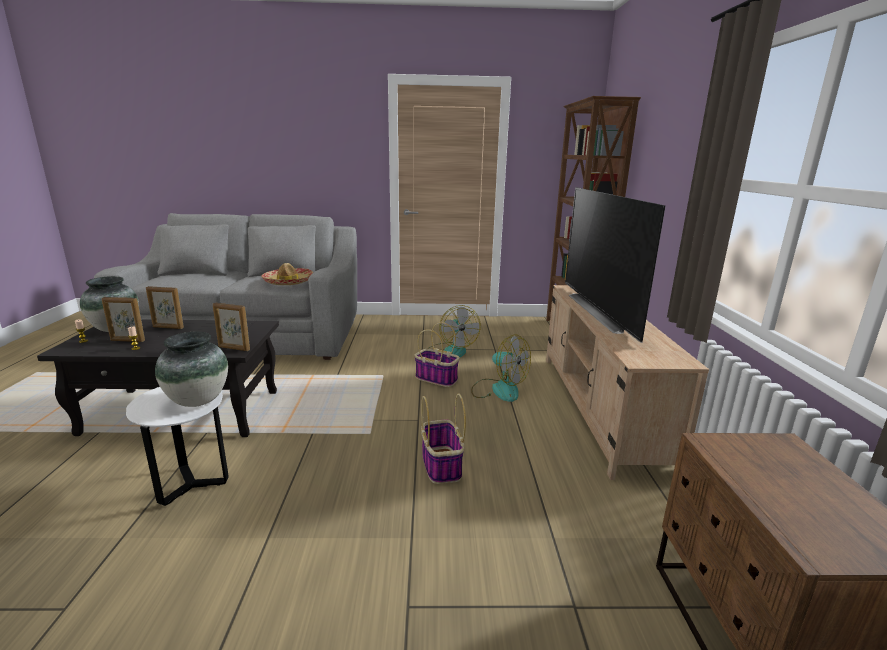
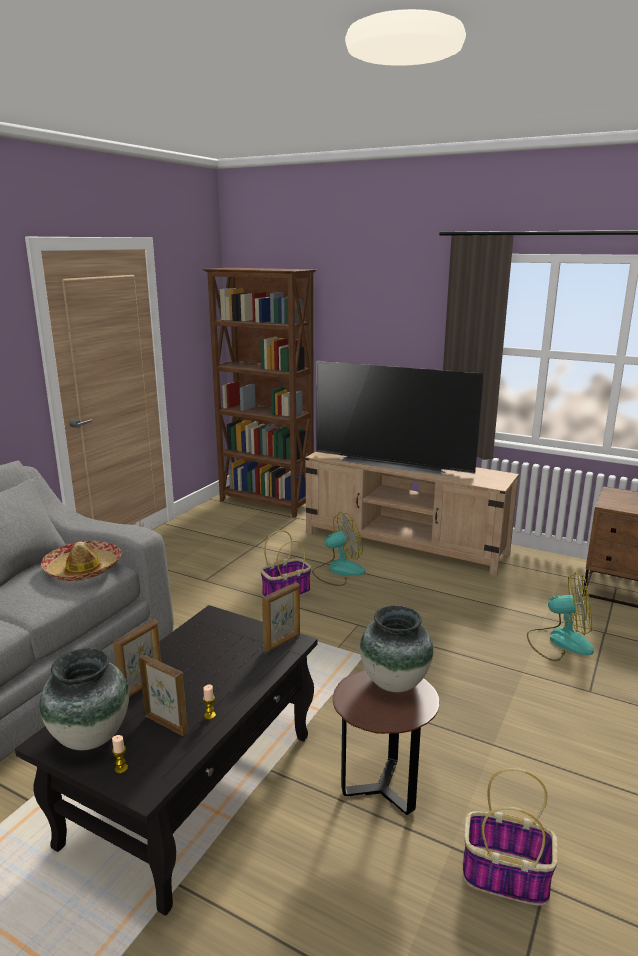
camera: 60 degrees left, 0 degrees up
picture frame [101,297,145,342] -> picture frame turned 90 degrees counterclockwise [139,655,188,736]
white side table [126,387,229,506] -> brown side table [333,670,440,815]
basket [421,393,466,484] -> basket moved to [463,768,558,905]
fan [428,305,481,357] -> fan moved to [527,572,594,661]

